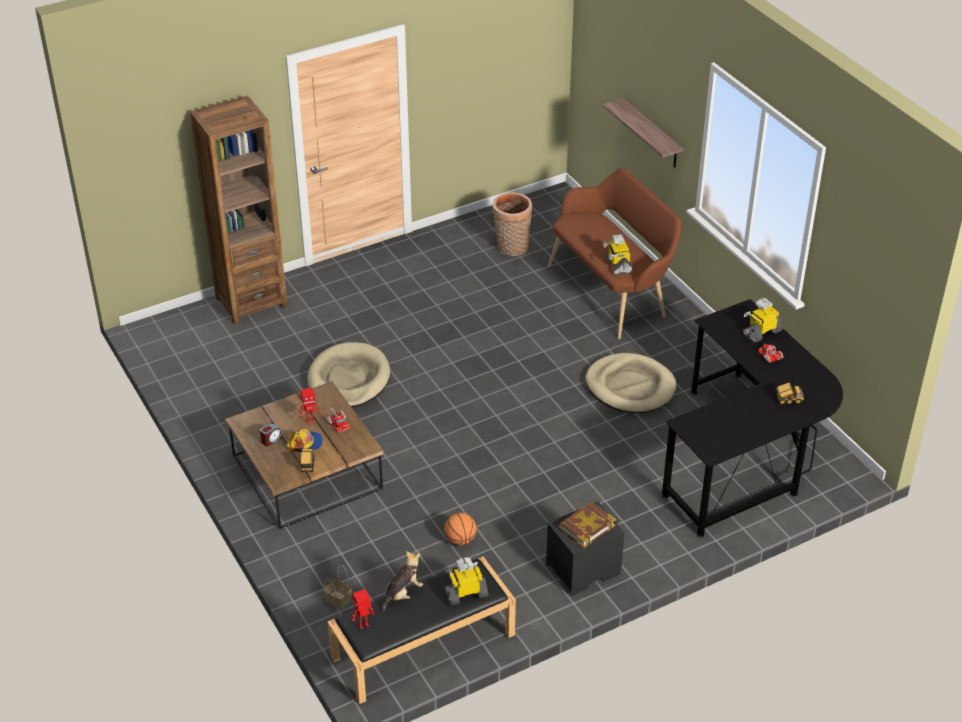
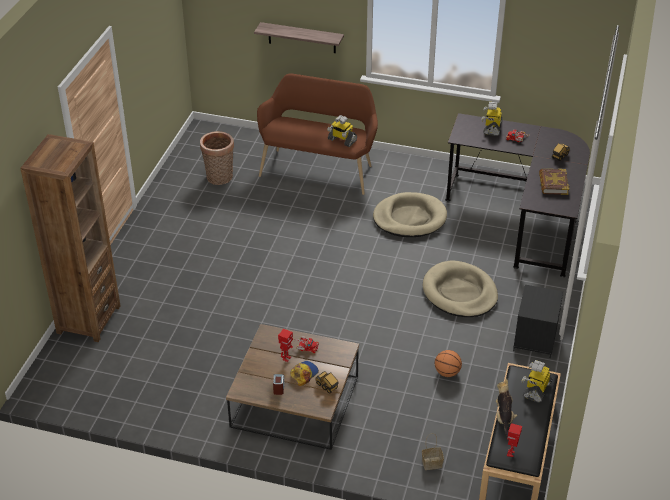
camera: 45 degrees left, 0 degrees up
beige dog bed [307,342,390,408] -> beige dog bed moved to [423,260,498,317]
book [559,502,616,548] -> book moved to [539,169,569,195]

